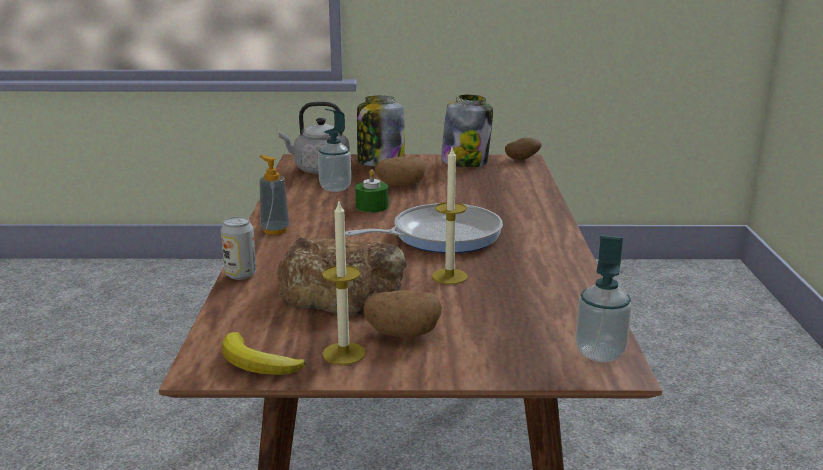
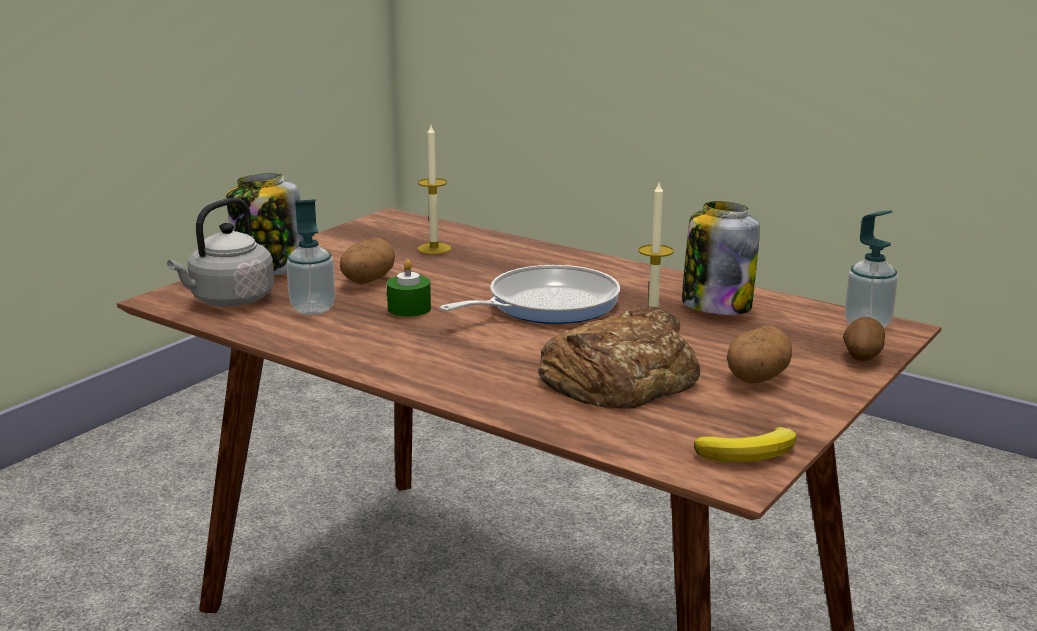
camera: 55 degrees left, 0 degrees up
can [221,217,256,280] -> none
soap dispenser [260,155,290,235] -> none
candle [322,202,366,365] -> candle moved to [418,125,451,254]
frying pan [345,203,503,253] -> frying pan turned 45 degrees clockwise [440,265,620,324]
jar [441,95,493,167] -> jar moved to [682,201,760,315]
potato [505,138,542,160] -> potato moved to [843,317,885,361]

